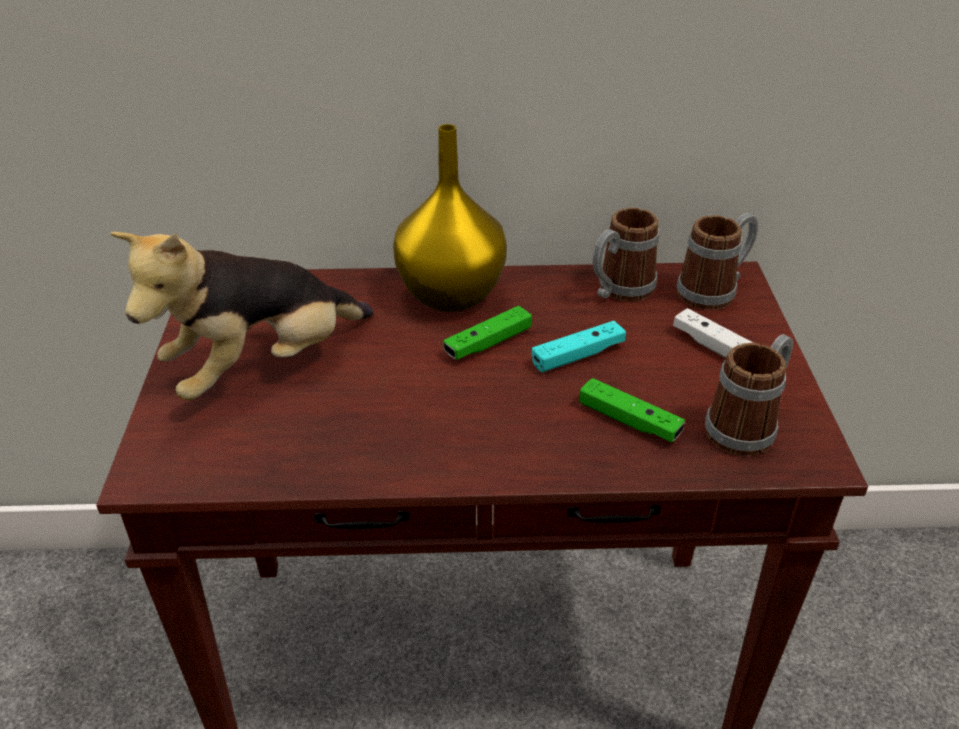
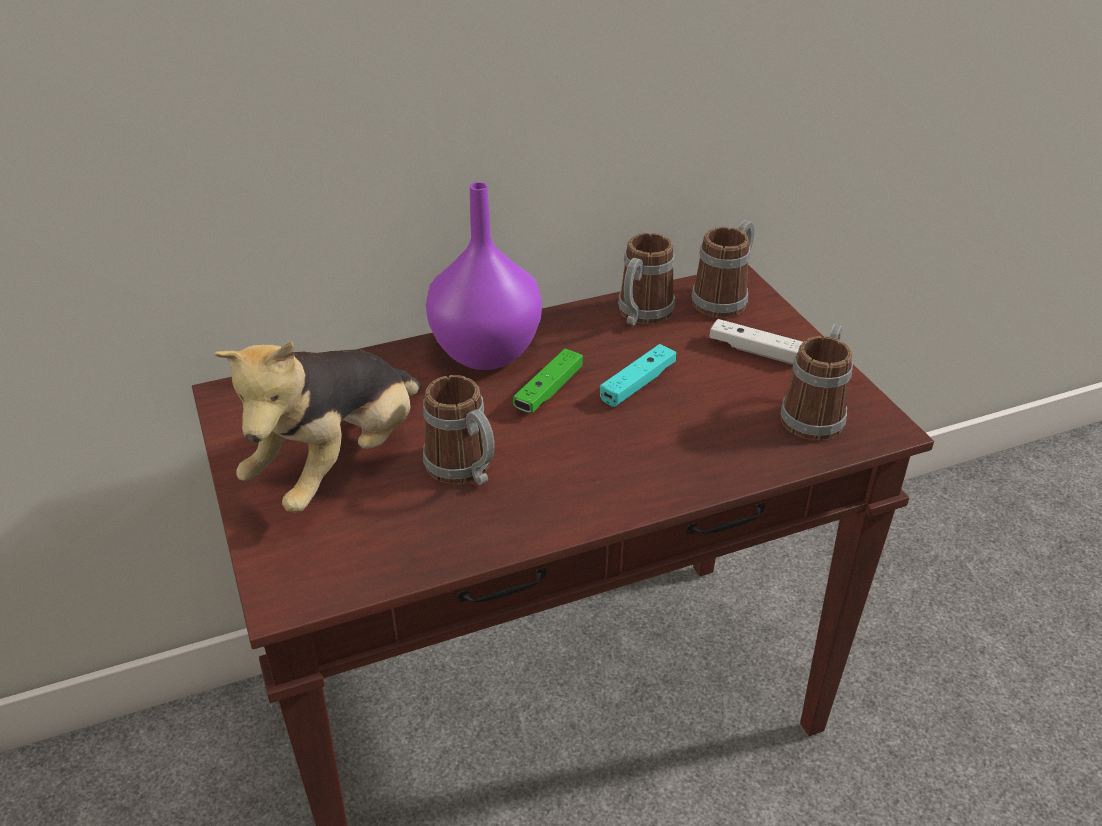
camera: 20 degrees left, 0 degrees up
yellow vase [393,124,507,312] -> purple vase [426,182,542,370]
green game controller [579,378,685,442] -> none
none -> mug [423,375,495,485]

